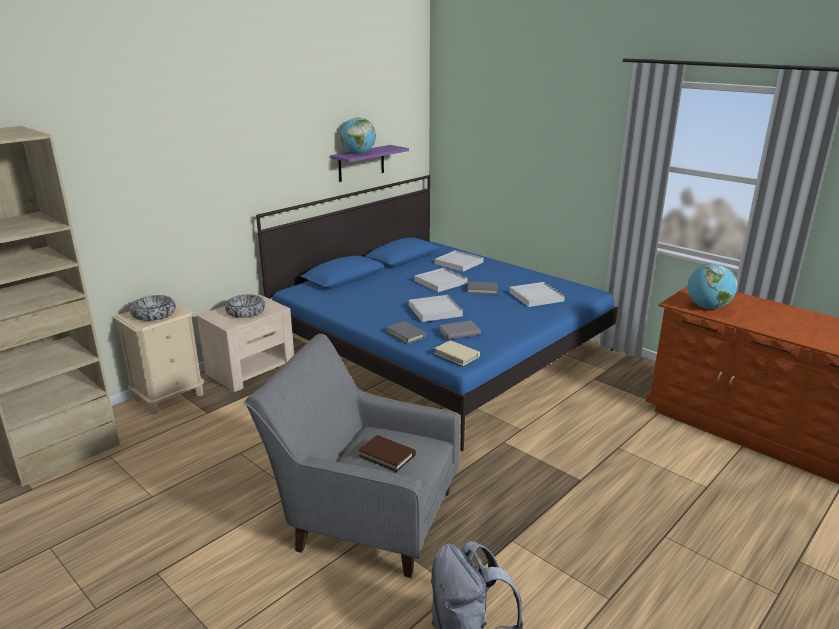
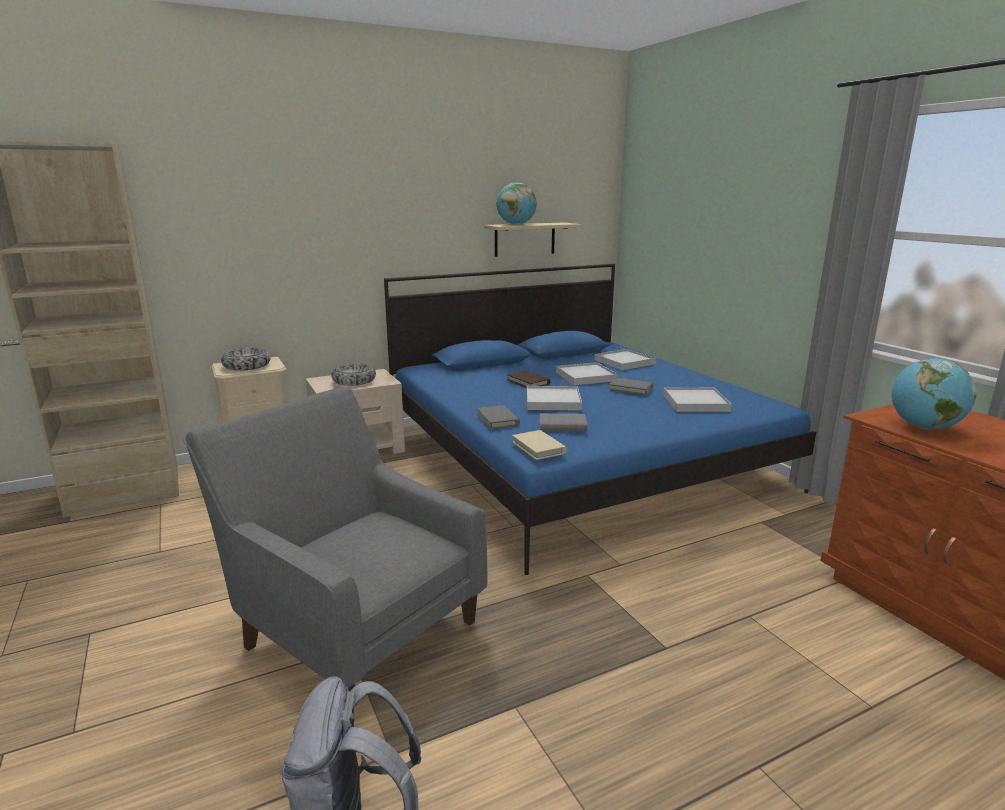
camera: 20 degrees right, 5 degrees down
purple shelf [330,145,409,182] -> beige shelf [484,223,581,257]
brown book [358,435,416,472] -> brown book moved to [507,371,550,388]

